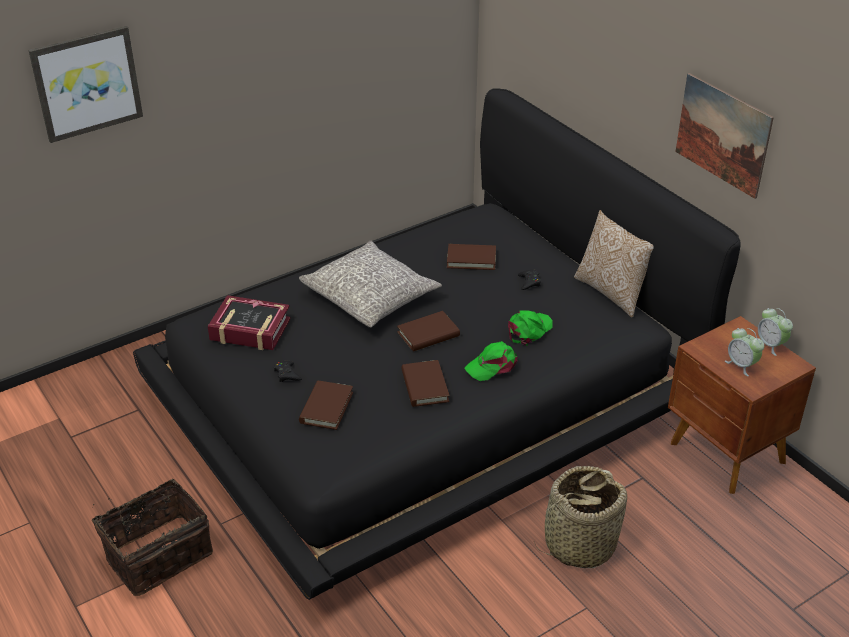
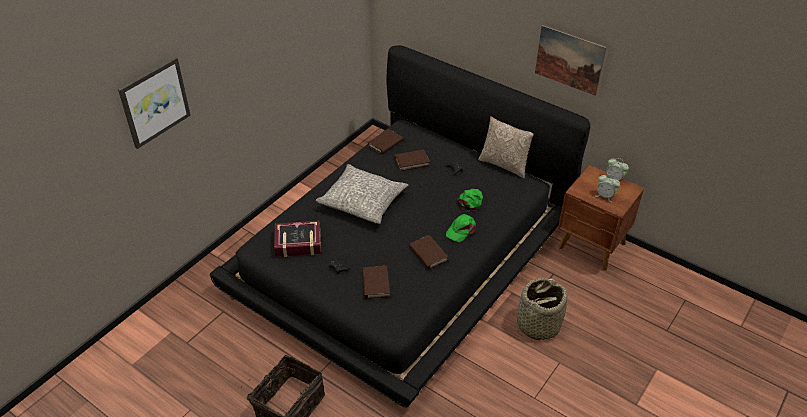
camera: 20 degrees left, 5 degrees up
brown book [397,311,460,351] -> brown book moved to [368,129,404,155]

